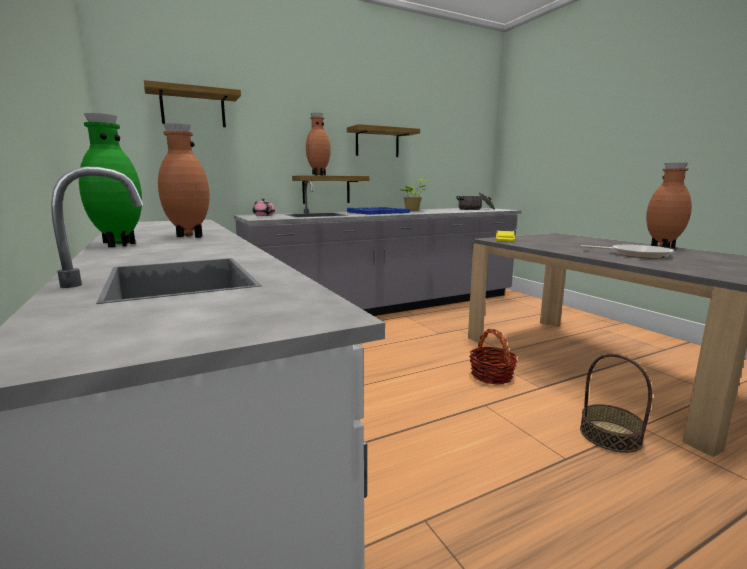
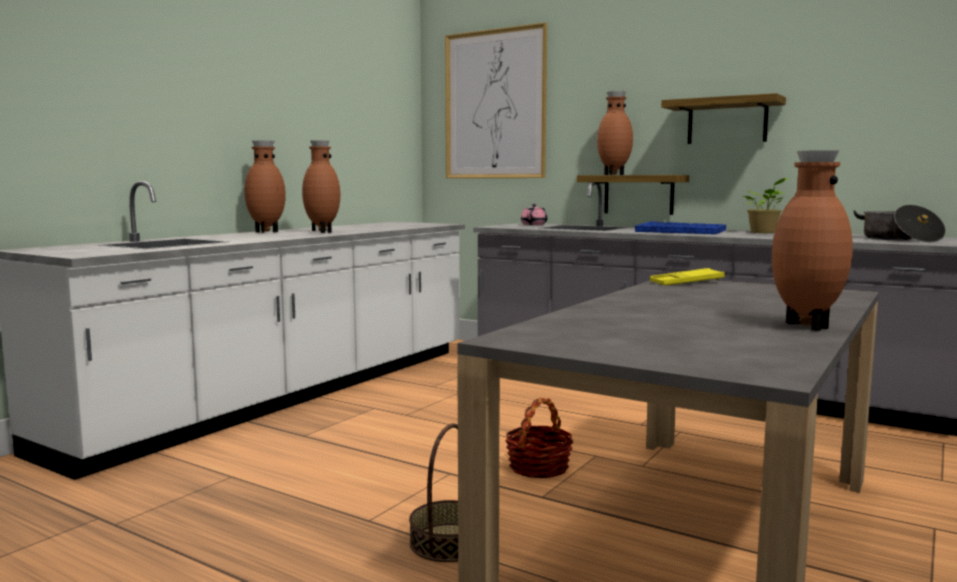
camera: 60 degrees right, 5 degrees down
green vase [79,113,142,247] -> brown vase [245,141,286,233]
shelf [144,80,241,127] -> picture [445,23,547,178]
frying pan [581,244,674,258] -> none

